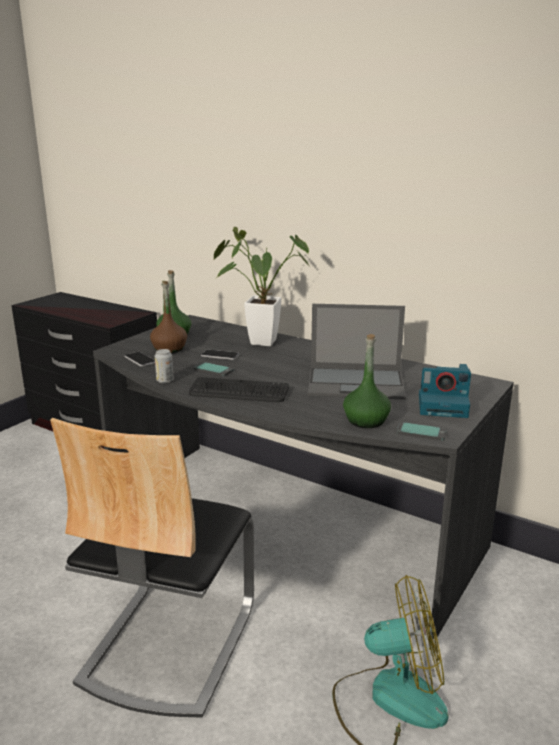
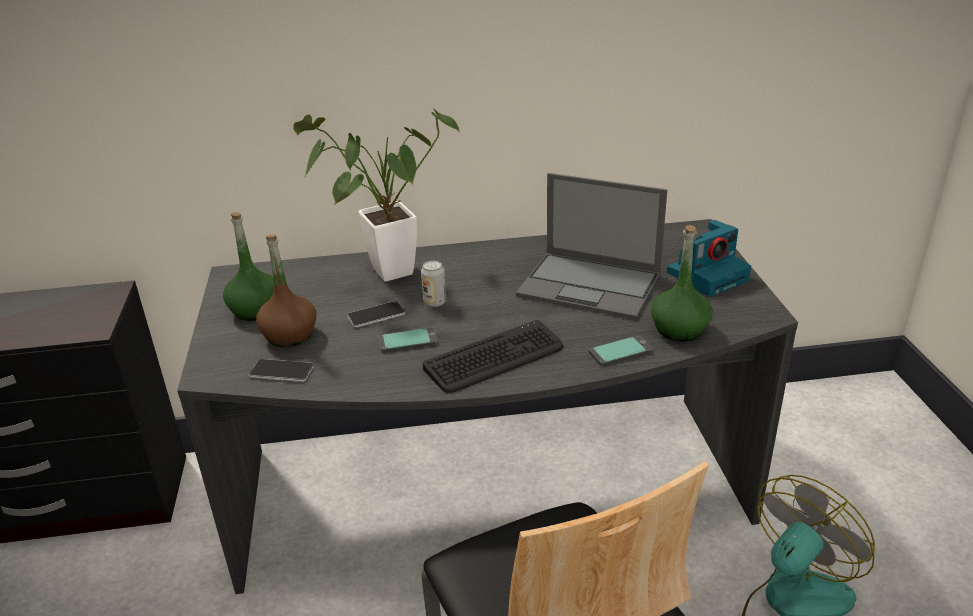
camera: 40 degrees left, 10 degrees up
can [155,349,174,383] -> can moved to [421,261,446,307]
laptop [308,304,406,400] -> laptop turned 60 degrees clockwise [516,173,667,320]
phone [396,422,447,441] -> phone moved to [589,335,653,366]

